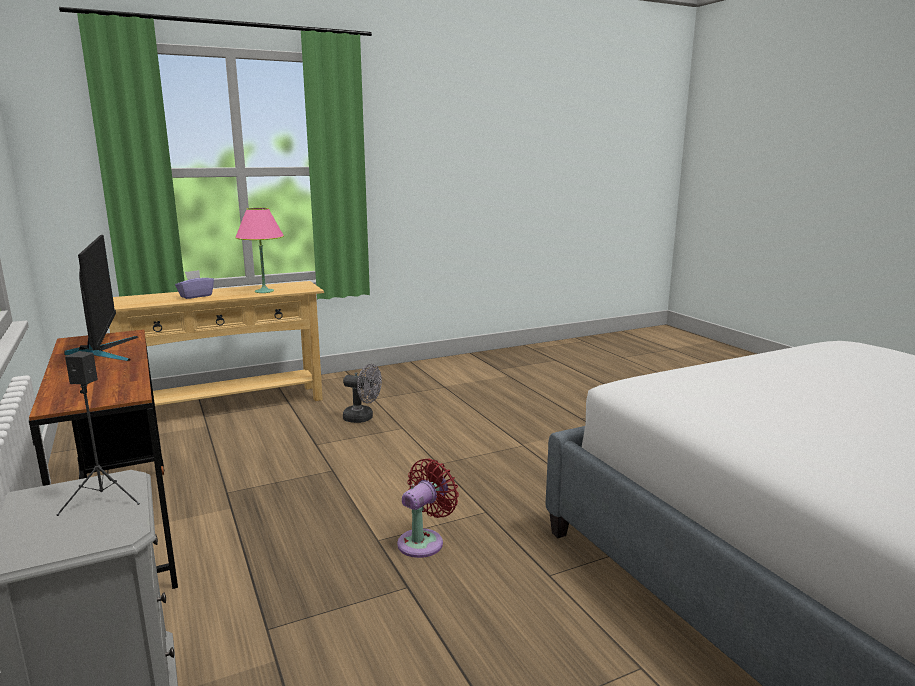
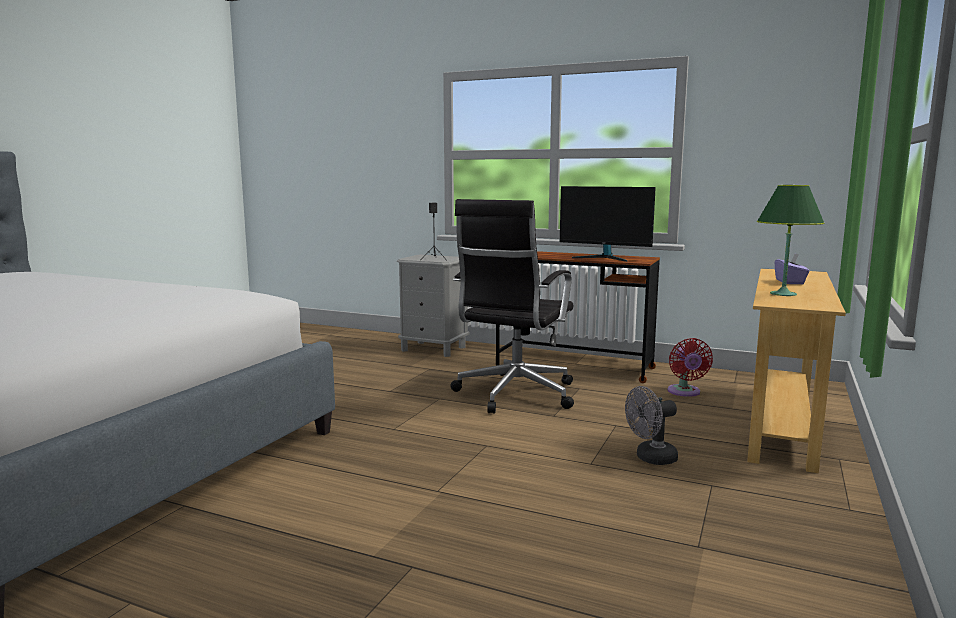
camera: 140 degrees right, 5 degrees down
pink table lamp [235,208,284,293] -> green table lamp [757,185,825,296]
red fan [397,458,459,558] -> red fan moved to [668,338,713,397]
none -> black office chair [450,199,574,413]

